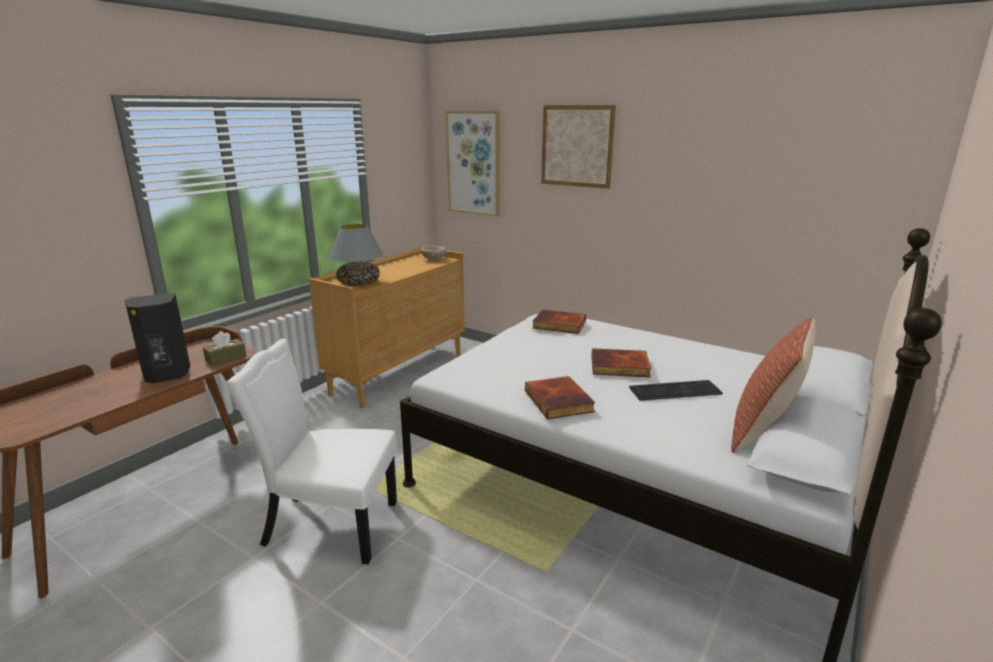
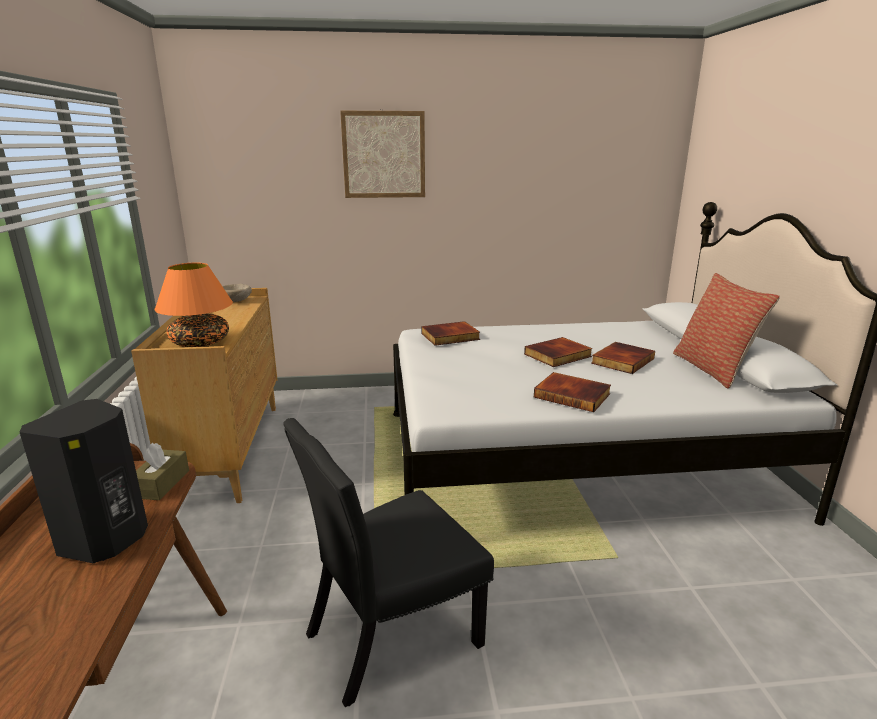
camera: 40 degrees left, 0 degrees up
white chair [226,339,397,564] -> black chair [284,418,494,707]
grey table lamp [329,224,384,286] -> orange table lamp [154,263,233,347]
picture [445,111,500,216] -> none
keyboard [629,380,723,401] -> book [591,342,655,374]

